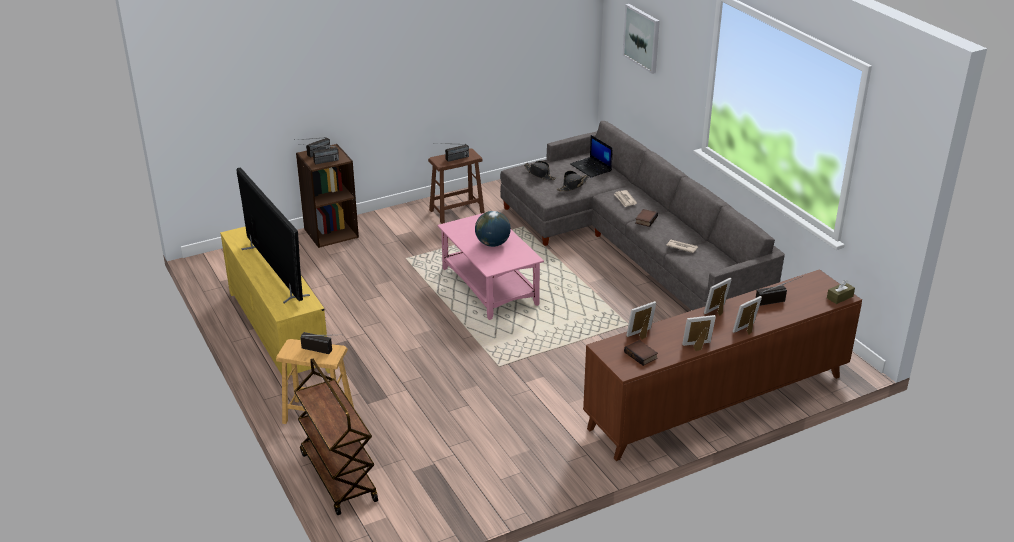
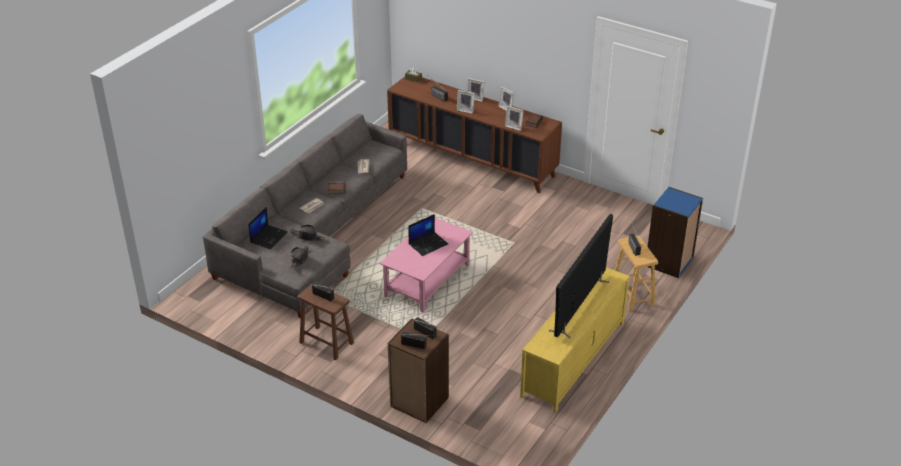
camera: 120 degrees left, 5 degrees up
brown cart [294,359,378,515] -> blue bookcase [648,187,703,278]
globe [475,211,511,247] -> laptop [408,214,448,256]
picture [623,4,660,74] -> none

